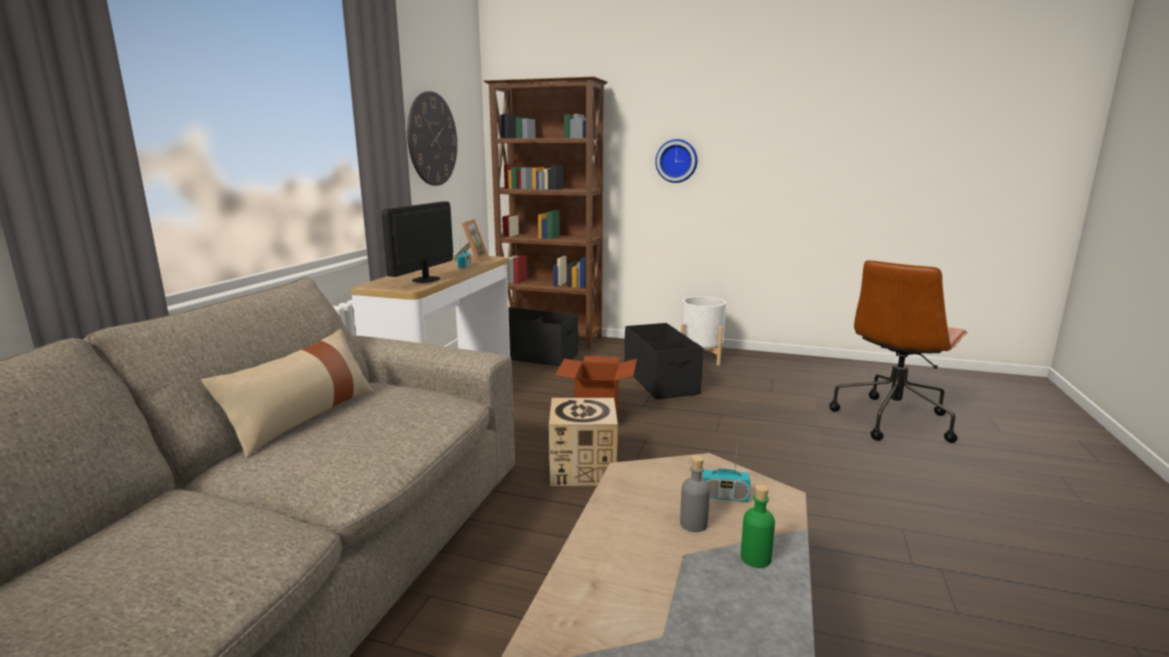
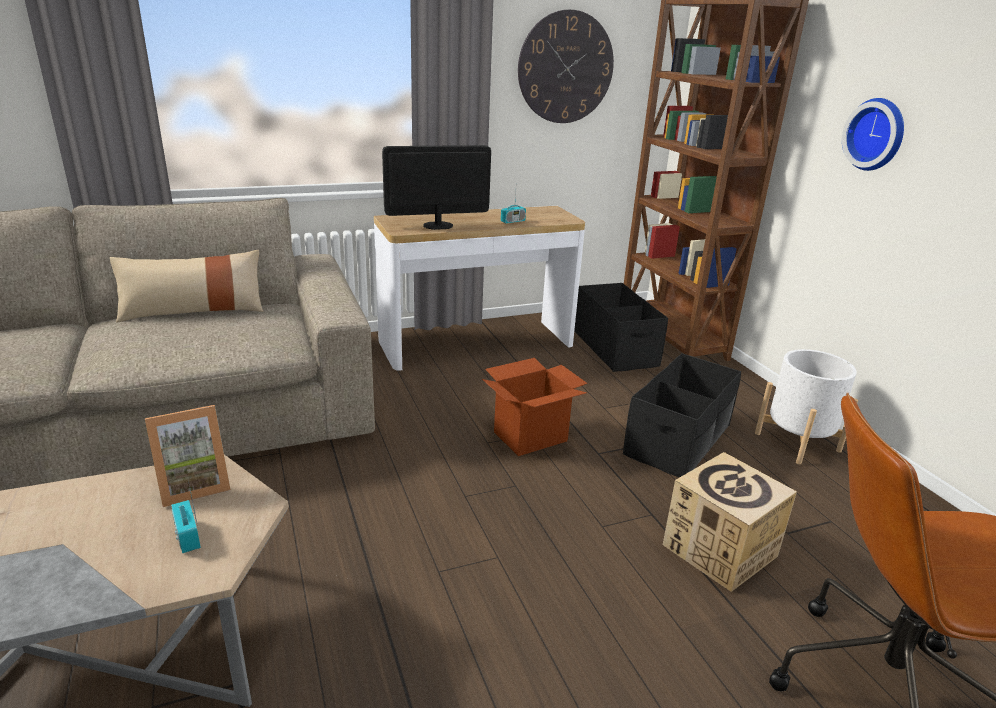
camera: 50 degrees right, 10 degrees up
picture frame [453,219,489,262] -> picture frame moved to [145,405,231,507]
cardboard box [549,398,618,486] -> cardboard box moved to [663,452,797,592]
grey bottle [680,456,710,532] -> none
green bottle [741,485,775,568] -> none

